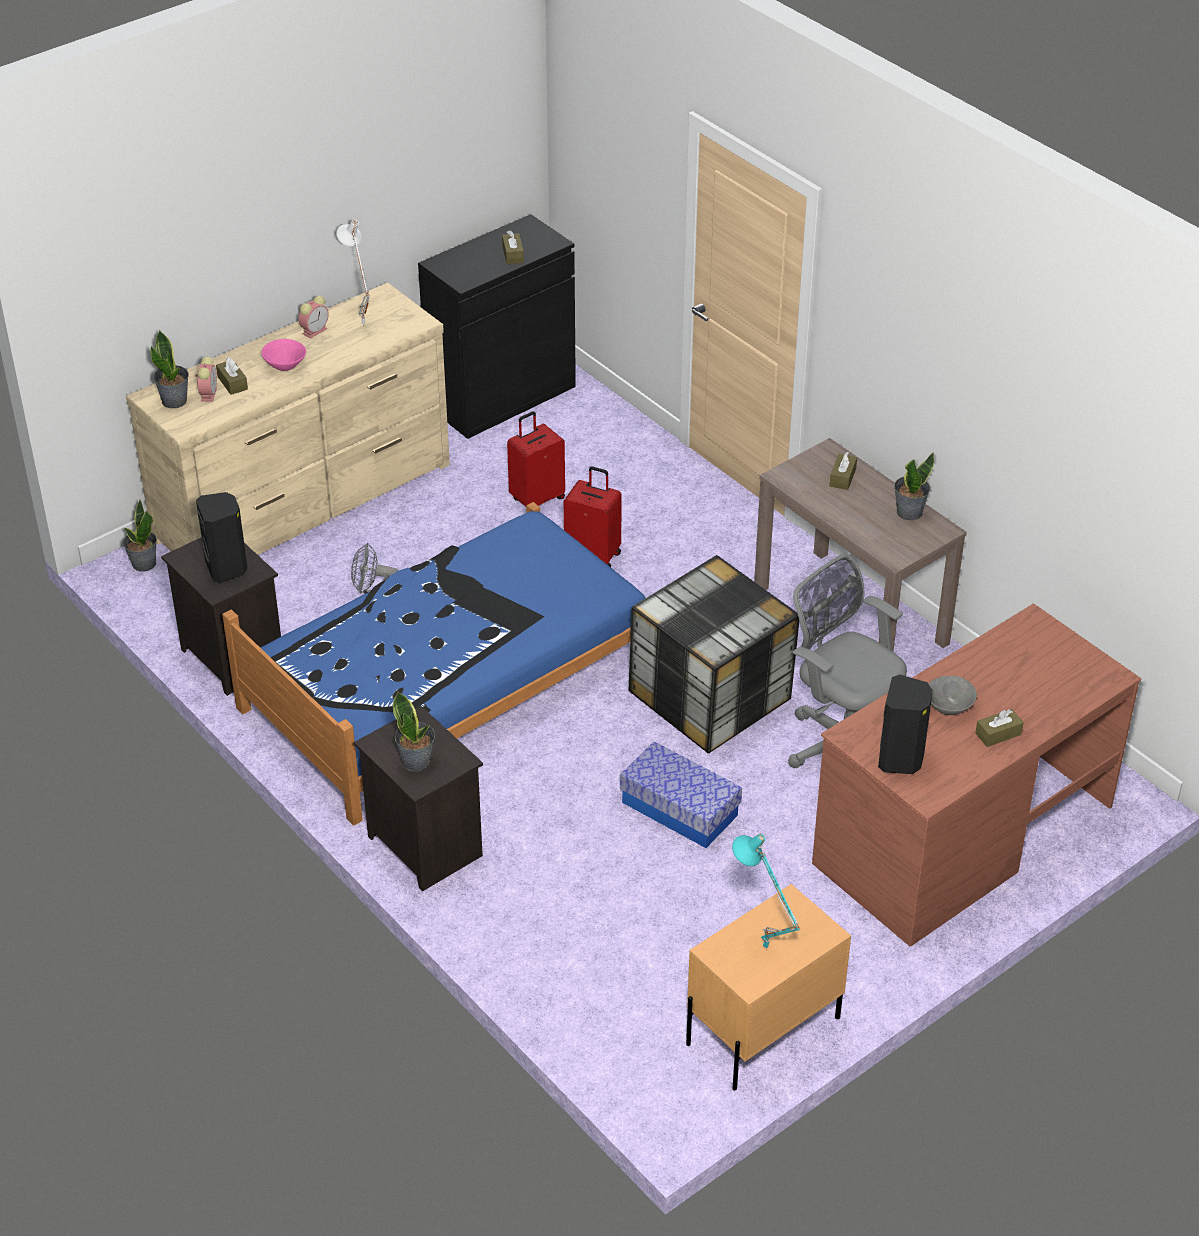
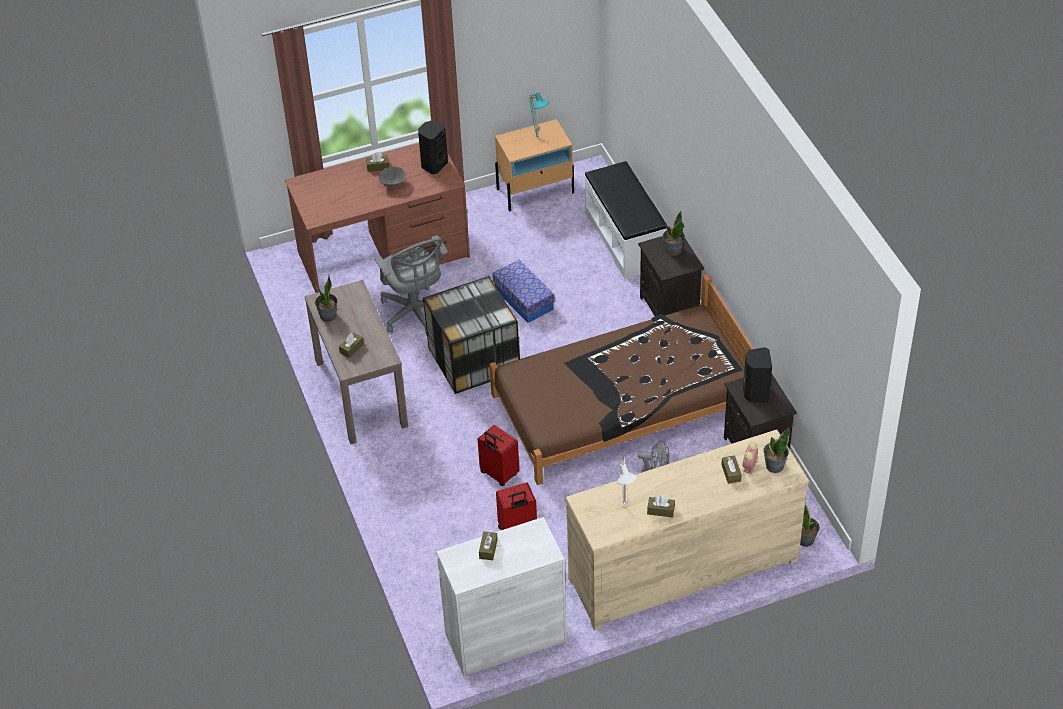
camera: 160 degrees left, 5 degrees up
blue bed [222,502,646,826] -> brown bed [489,274,754,485]
pink bowl [261,339,306,371] -> none
alarm clock [299,296,329,339] -> brown tissue box [647,496,675,518]
black cabinet [418,214,576,439] -> white cabinet [436,517,567,676]
none -> white bench [584,161,667,279]

